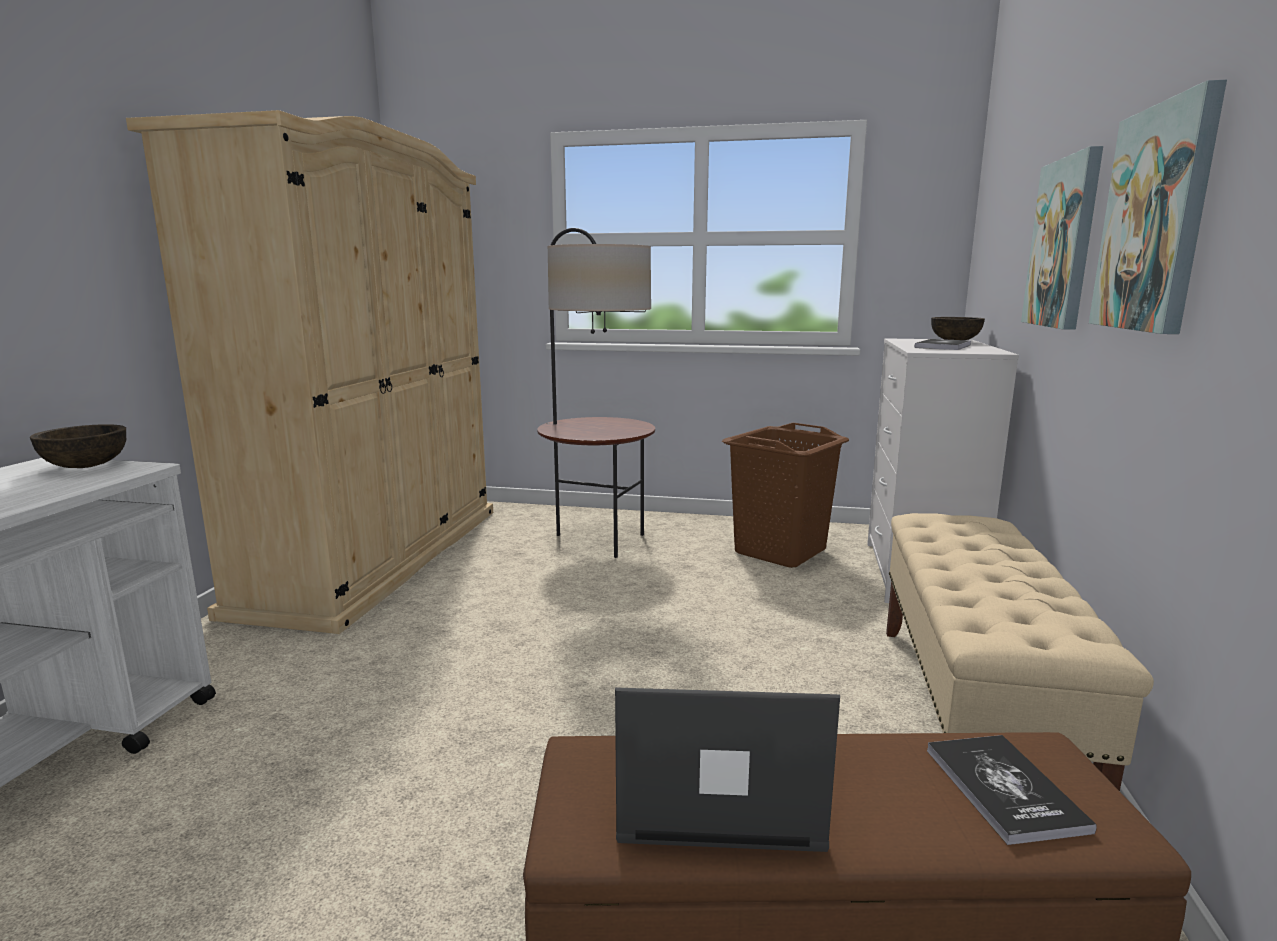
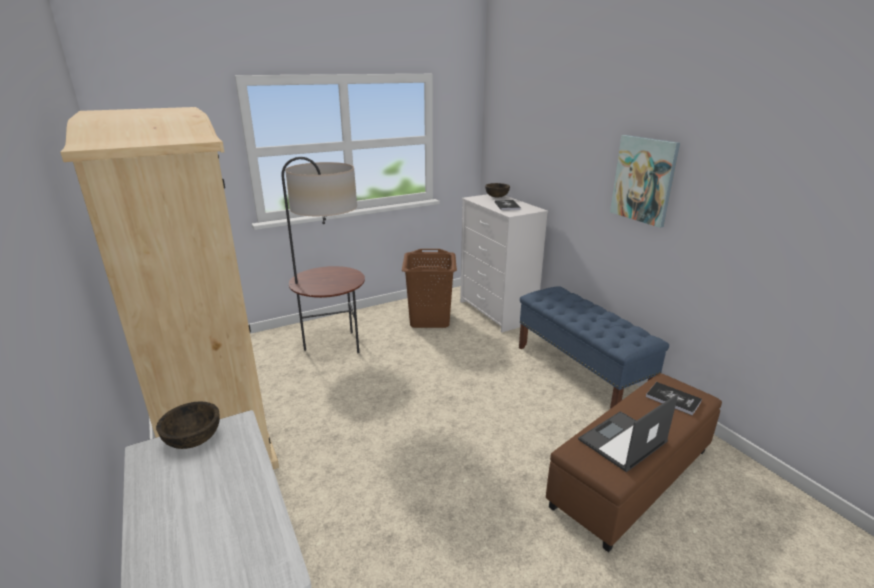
camera: 40 degrees left, 10 degrees up
beige bench [886,513,1154,791] -> blue bench [519,286,669,409]
picture [1021,146,1103,330] -> none

